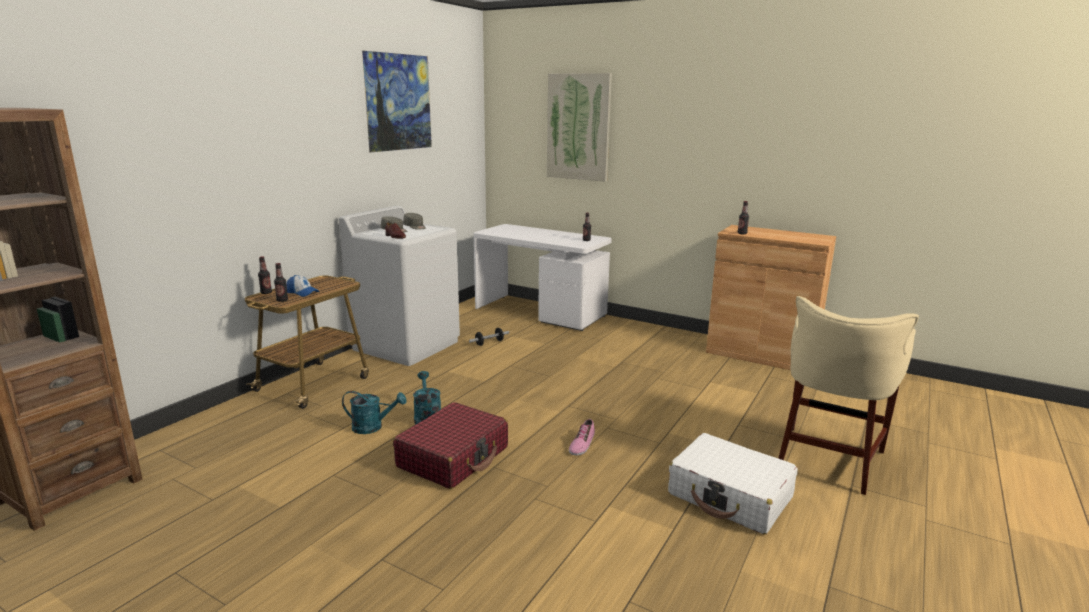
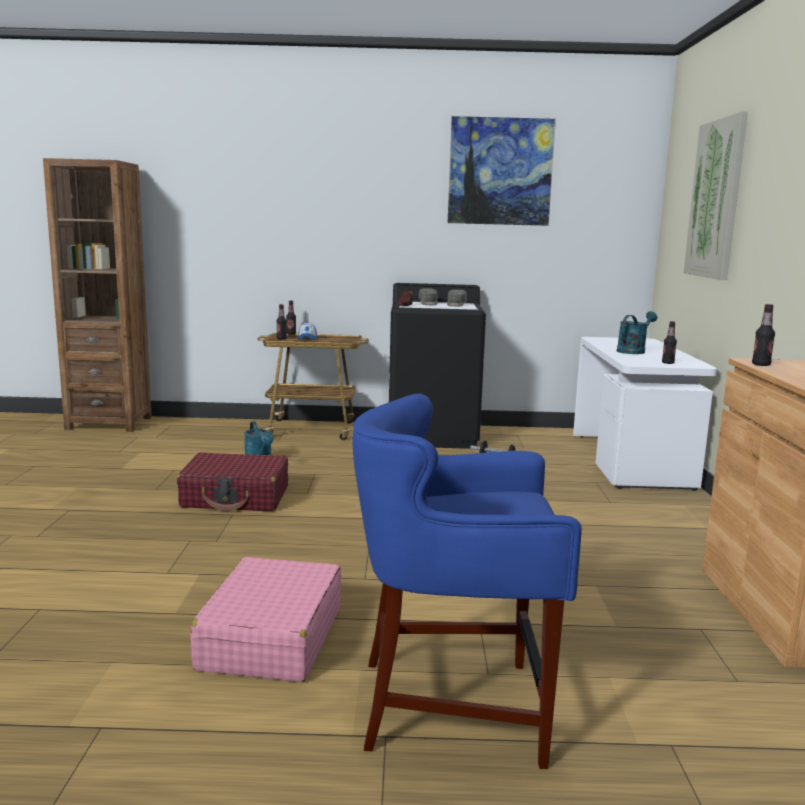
camera: 60 degrees right, 5 degrees down
white washing machine [339,206,460,366] -> black washing machine [389,283,486,449]
turquoise watering can [413,371,441,424] -> turquoise watering can moved to [617,311,657,354]
shoe [569,419,595,456] -> none
white suitcase [668,433,798,534] -> pink suitcase [191,557,341,682]
beige stool [778,296,919,495] -> blue stool [352,394,582,769]

